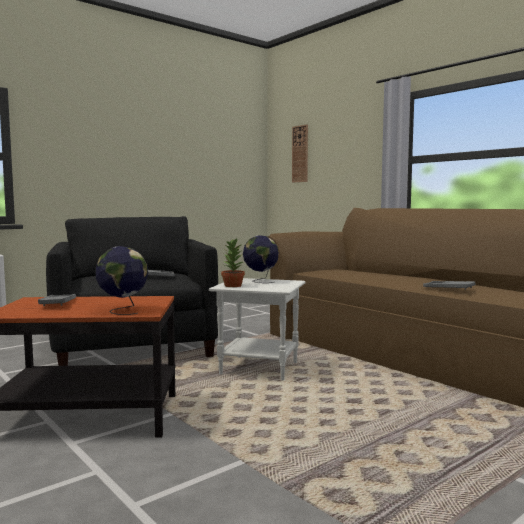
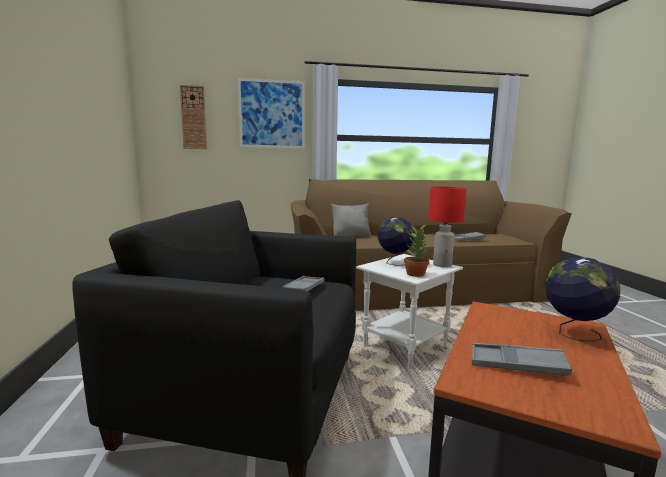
camera: 60 degrees left, 5 degrees up
none -> picture [238,78,305,149]
none -> grey pillow [331,203,371,237]
none -> red table lamp [428,187,466,267]

